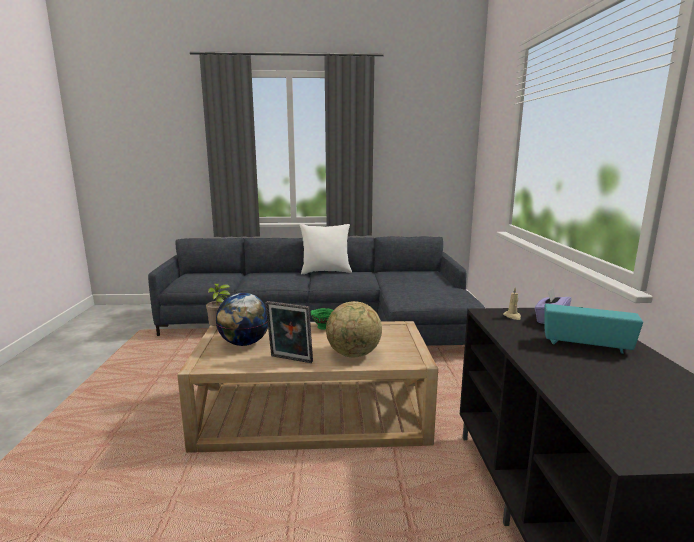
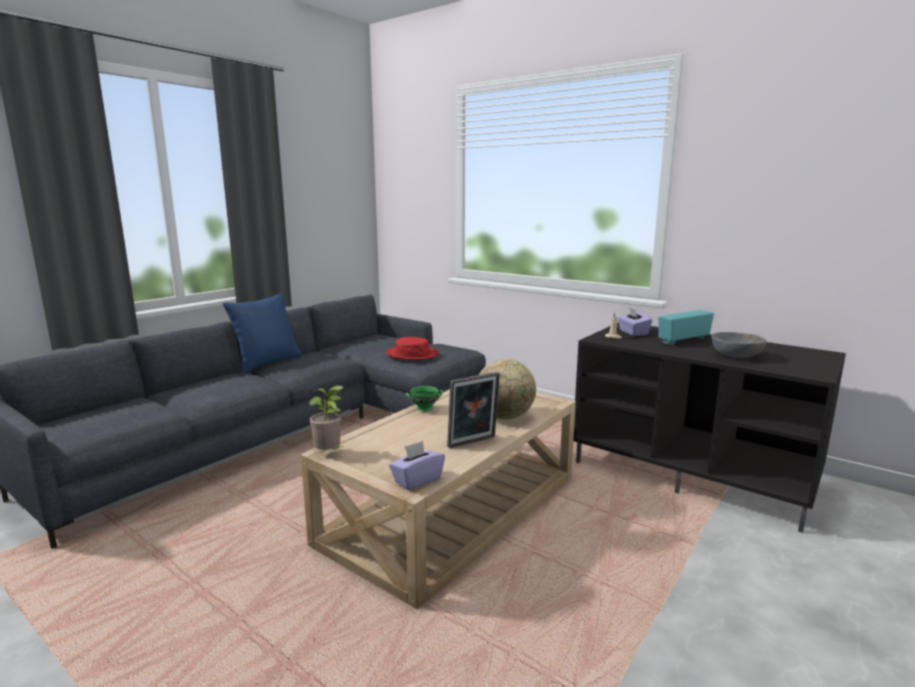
camera: 50 degrees left, 0 degrees up
globe [216,293,268,346] -> none
white pillow [300,224,352,274] -> blue pillow [223,293,302,374]
none -> red hat [386,337,439,360]
none -> purple tissue box [389,441,445,490]
none -> grey bowl [712,332,767,358]

